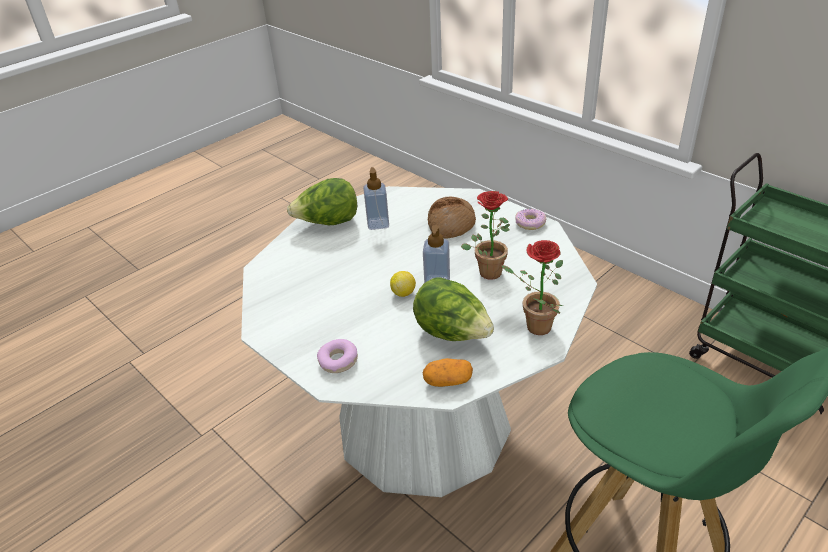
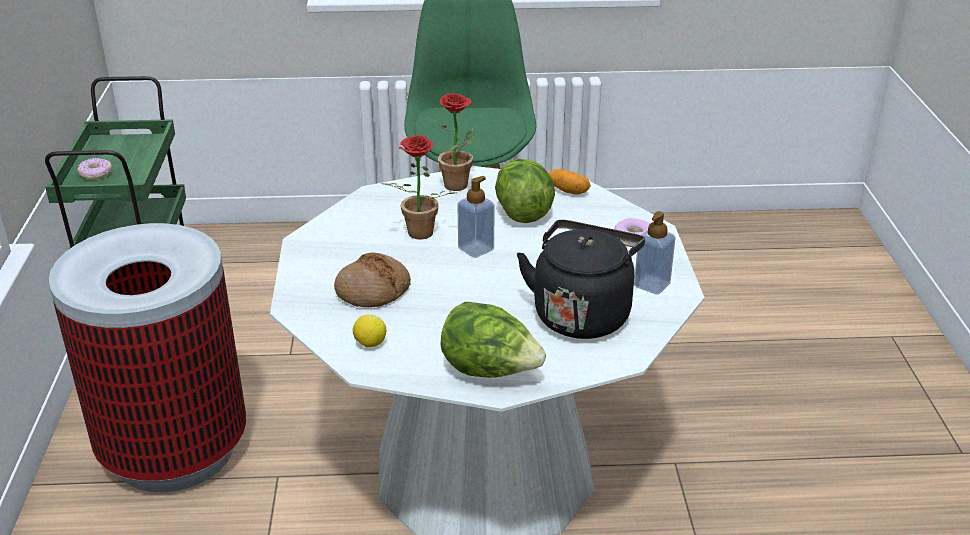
camera: 140 degrees left, 5 degrees down
soap dispenser [363,167,389,230] -> soap dispenser moved to [634,211,676,294]
lemon [390,271,416,297] -> lemon moved to [353,314,386,347]
donut [515,208,546,230] -> donut moved to [78,158,112,180]
none -> trash can [49,223,246,492]
none -> black kettle [517,220,645,339]

